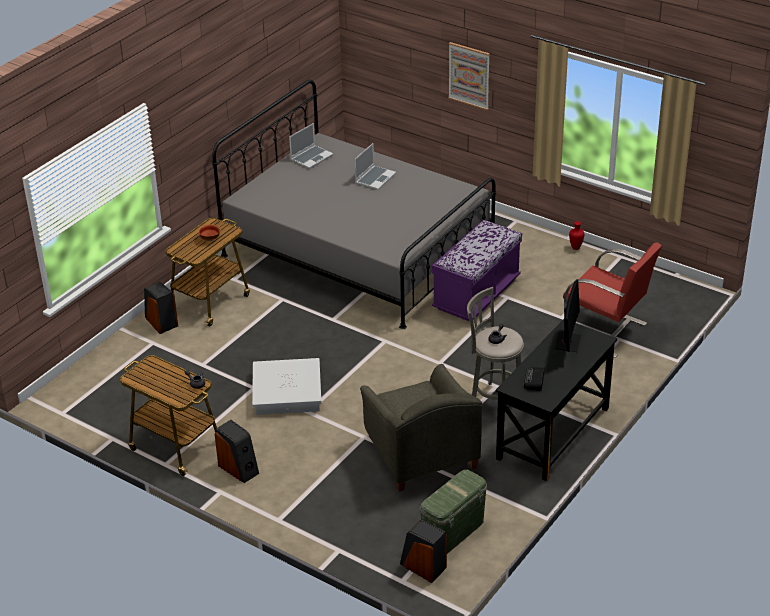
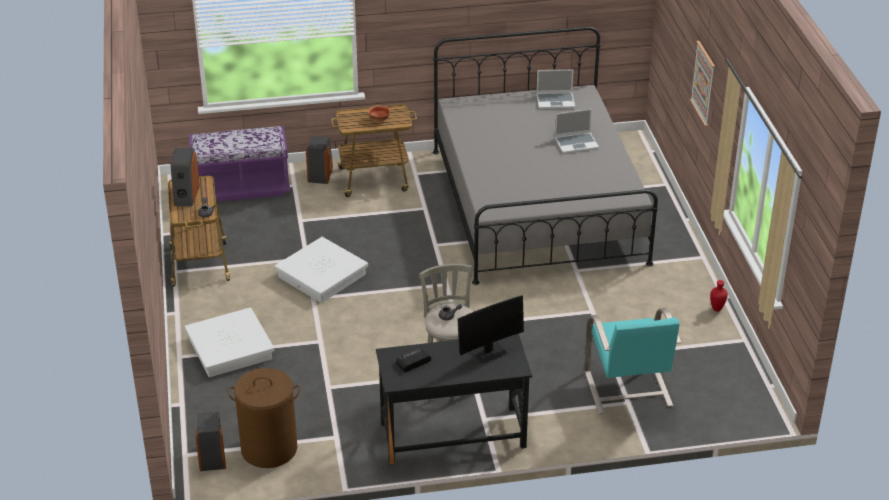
camera: 45 degrees right, 0 degrees up
speaker [215,420,259,483] -> speaker moved to [171,148,200,206]
grey armchair [360,364,482,492] -> none
green storage box [420,470,487,554] -> brown laundry basket [228,368,301,468]
purple bench [432,220,522,322] -> purple bench moved to [189,126,290,203]
red armchair [563,243,662,358] -> turquoise armchair [584,308,682,414]
none -> white storage box [185,307,274,377]

